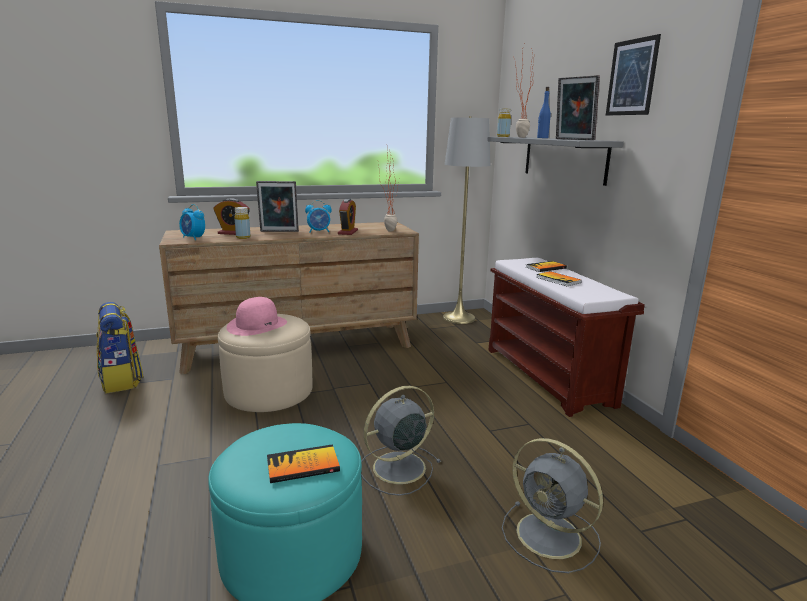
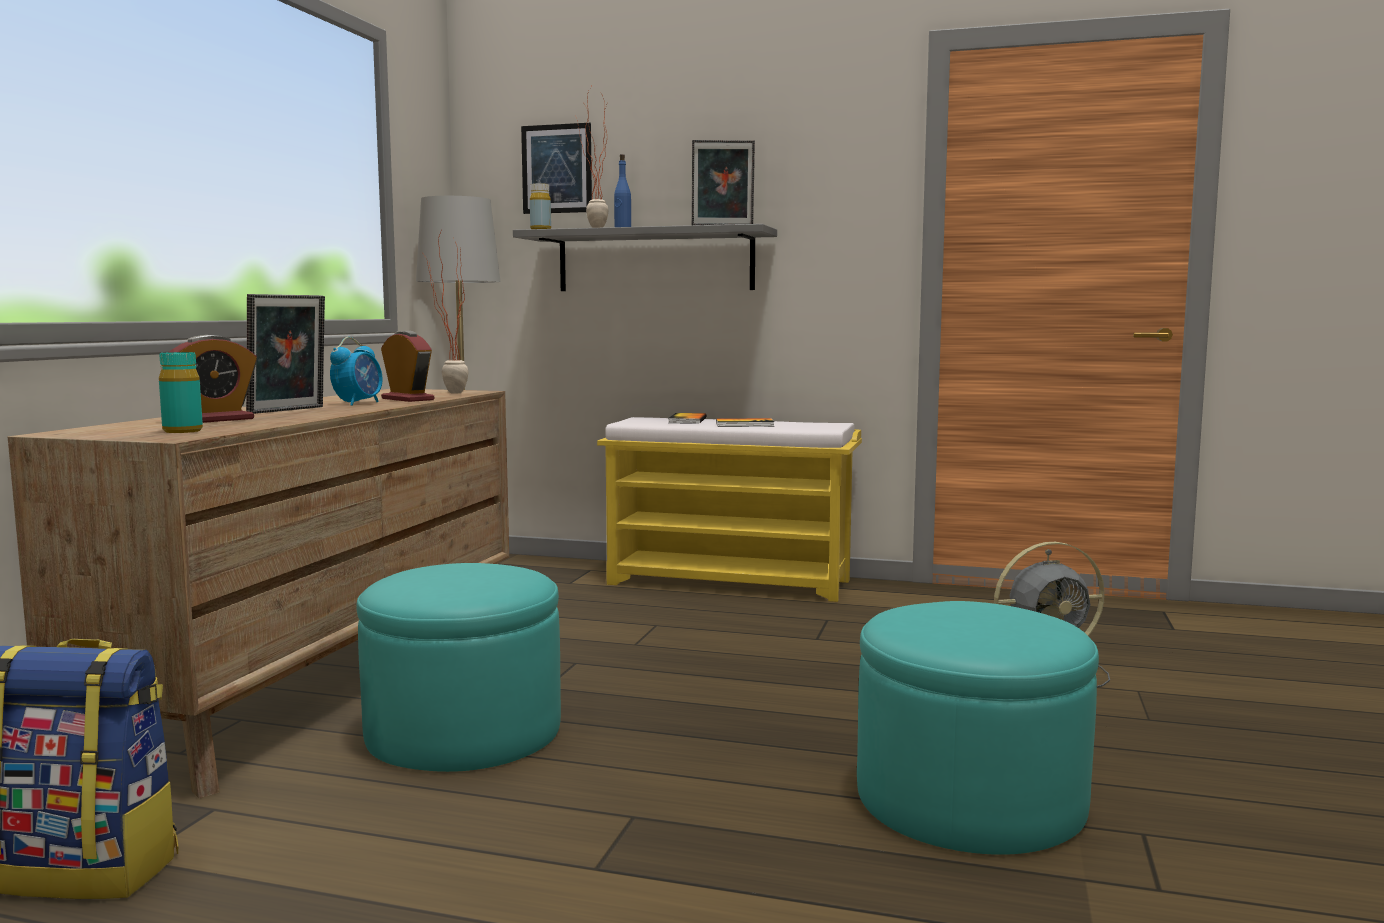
camera: 55 degrees left, 10 degrees down
alarm clock [179,204,205,240] -> turquoise bottle [159,352,203,433]
beige ottoman [218,314,313,412] -> turquoise ottoman [356,563,561,772]
pink hat [227,297,287,336] -> none
yellow bottle [234,207,250,239] -> none
book [267,444,340,483] -> none
grey fan [361,386,441,496] -> none
brown bench [488,258,645,417] -> yellow bench [597,417,862,602]
picture [606,34,661,116] -> picture moved to [521,123,592,214]

